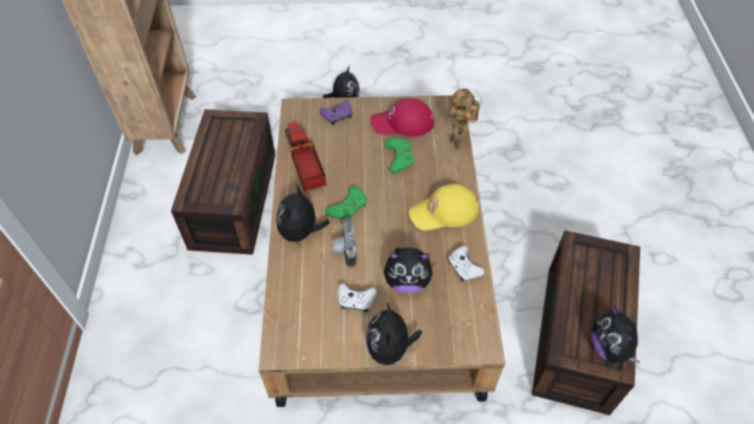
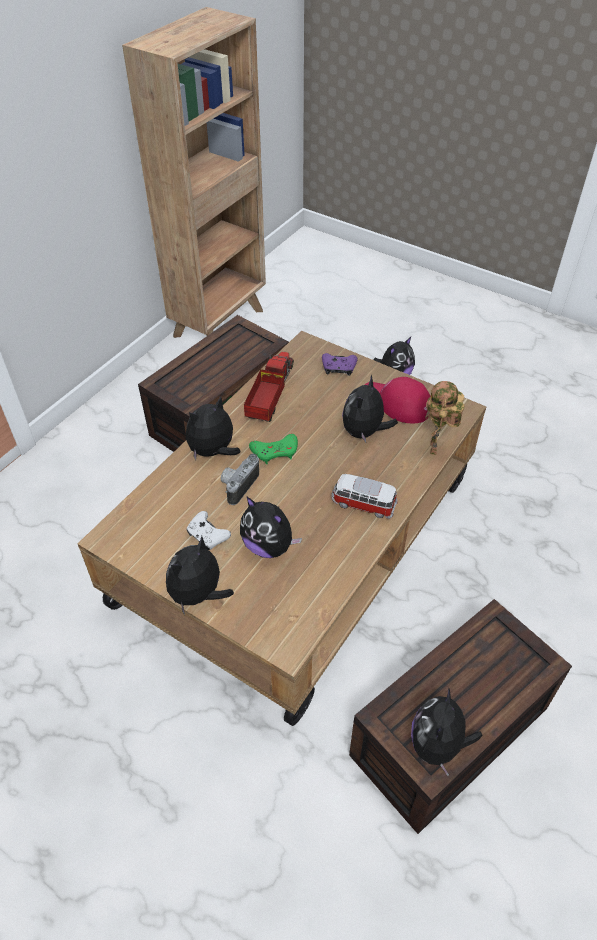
camera: 35 degrees right, 5 degrees down
green game controller [384,138,414,173] -> plush toy [342,375,398,442]
yellow cap [409,184,479,230] -> toy car [331,474,398,519]
white game controller [448,245,485,281] -> none

